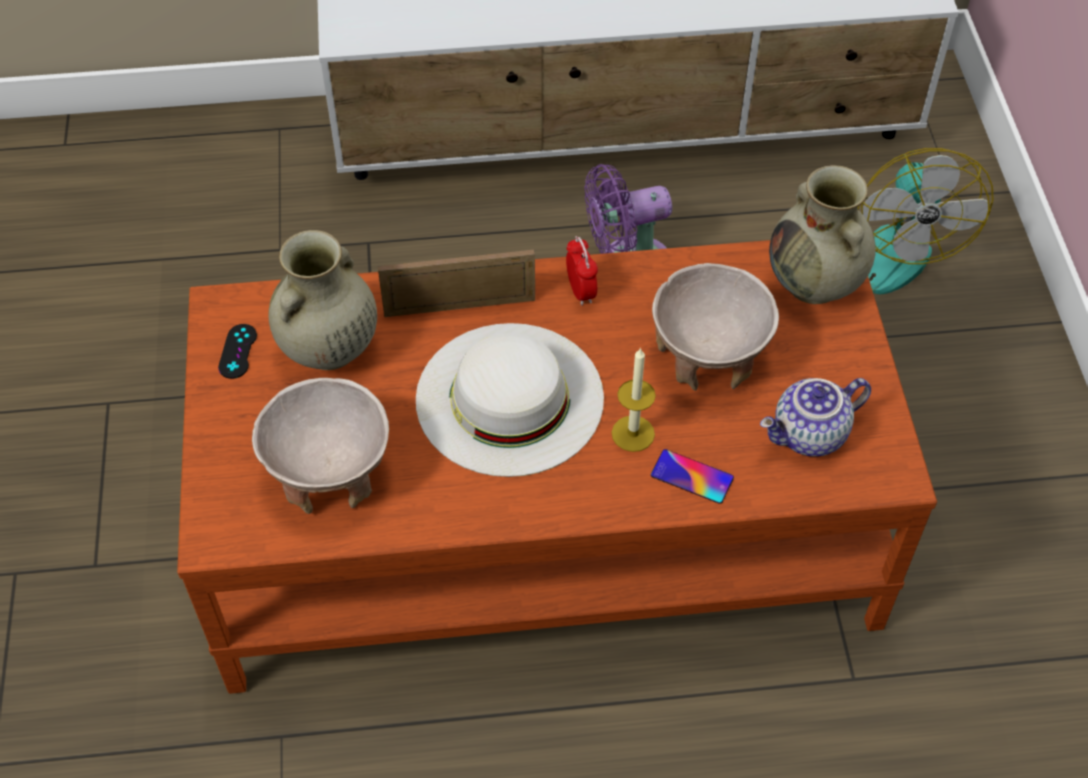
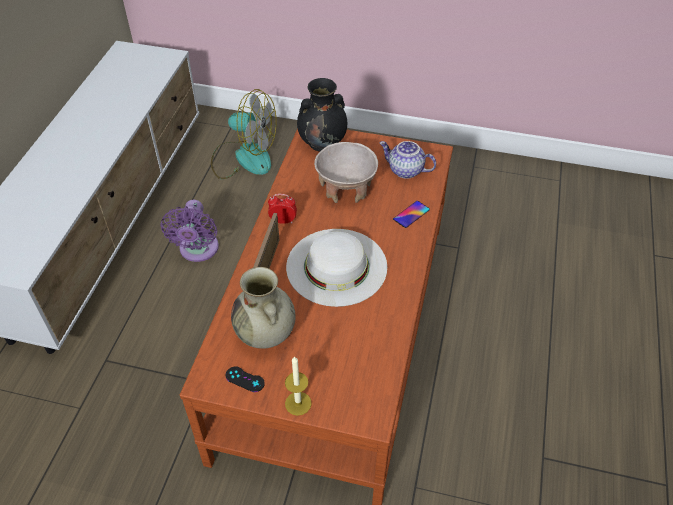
camera: 70 degrees left, 5 degrees down
beige bowl [252,378,389,514] -> none
candle [612,347,656,452] -> candle moved to [285,356,312,416]
teapot [760,378,871,457] -> teapot turned 120 degrees clockwise [380,141,436,179]
beige vase [769,165,876,304] -> black vase [297,78,347,152]

